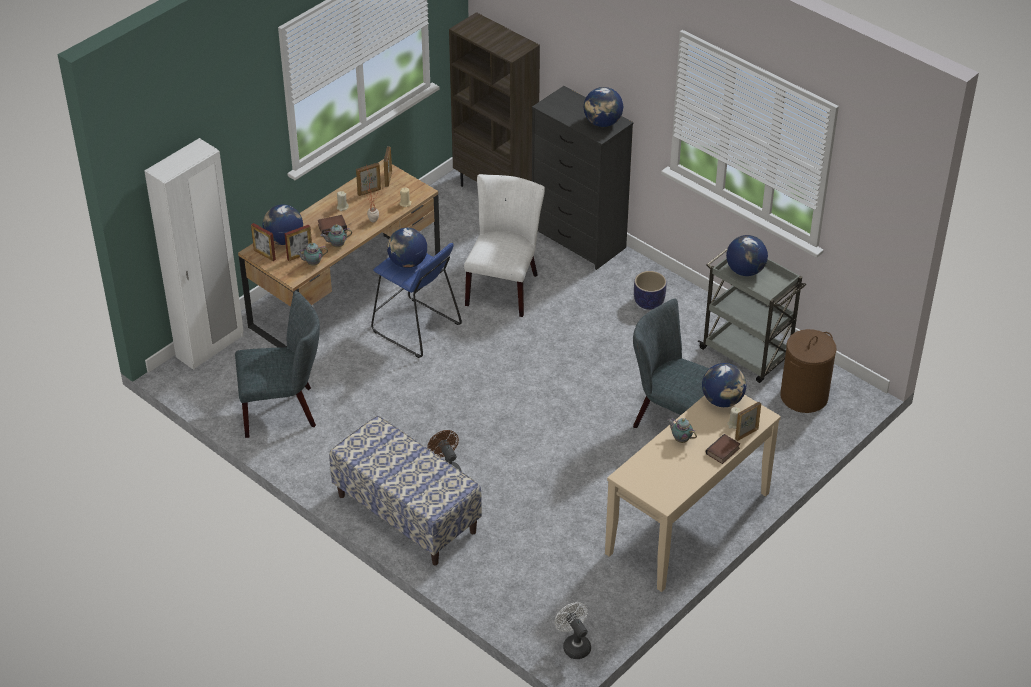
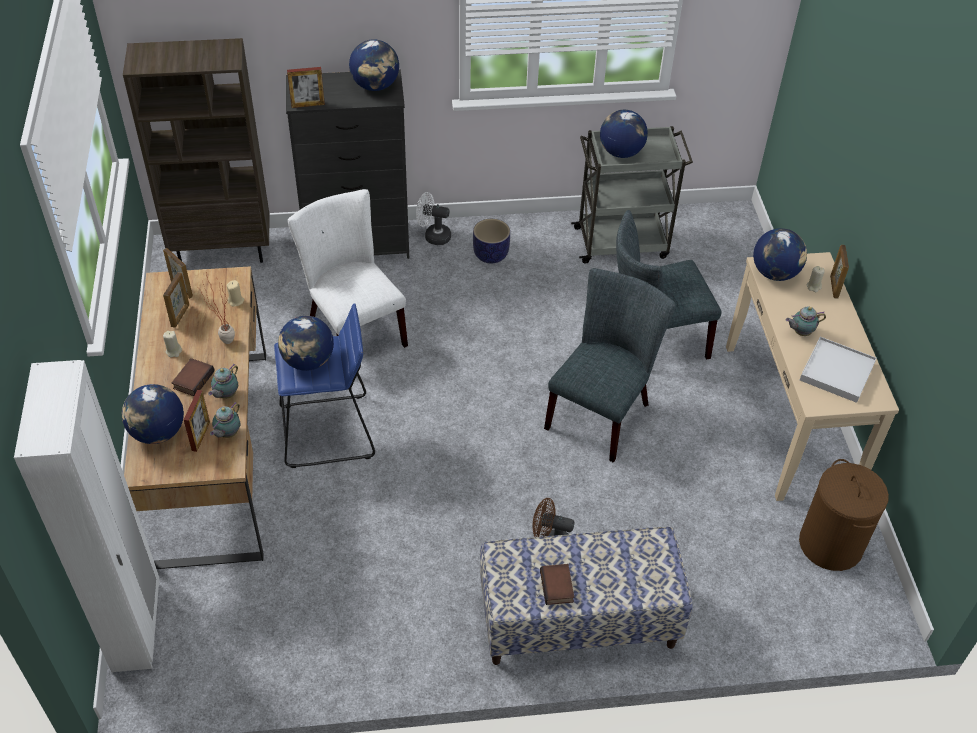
camera: 50 degrees left, 5 degrees up
grey chair [235,291,320,438] -> grey chair moved to [544,268,676,463]
picture frame [251,223,276,261] -> picture frame moved to [287,67,325,108]
white fan [555,602,591,659] -> white fan moved to [416,192,451,245]
book [706,434,740,464] -> book moved to [540,564,574,605]
brown laundry basket [780,329,837,413] -> brown laundry basket moved to [799,459,889,571]
none -> white tray [800,337,876,403]

